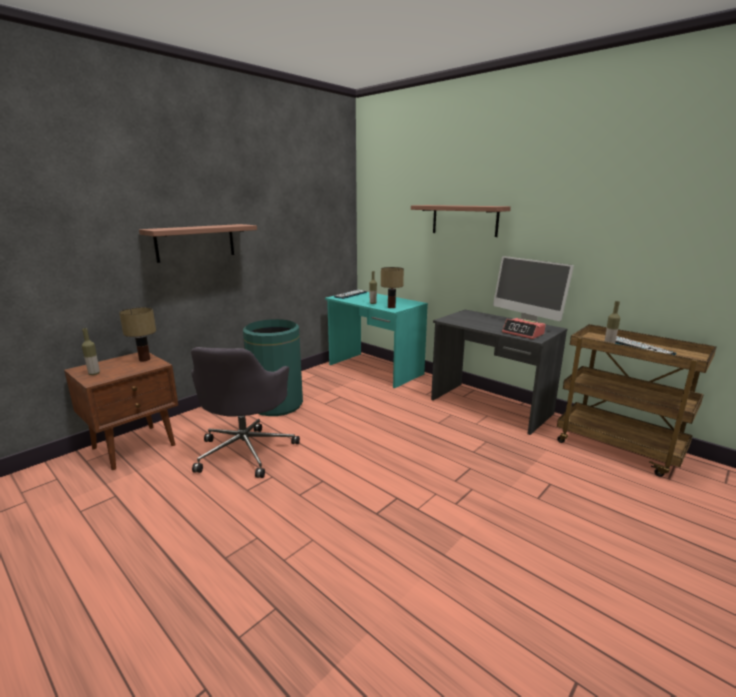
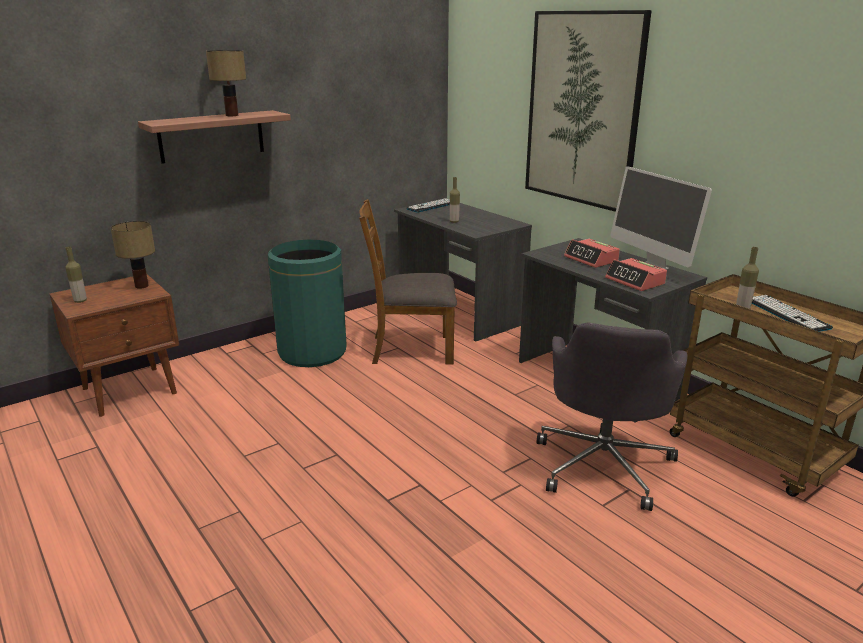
camera: 10 degrees right, 5 degrees up
grey office chair [191,347,300,478] -> grey office chair moved to [536,322,687,511]
turquoise desk [325,292,428,388] -> grey desk [394,203,532,342]
table lamp [381,267,404,308] -> table lamp moved to [206,50,246,116]
shelf [411,205,511,237] -> picture [525,10,652,212]
none -> brown chair [359,199,457,365]
none -> alarm clock [564,239,620,268]

